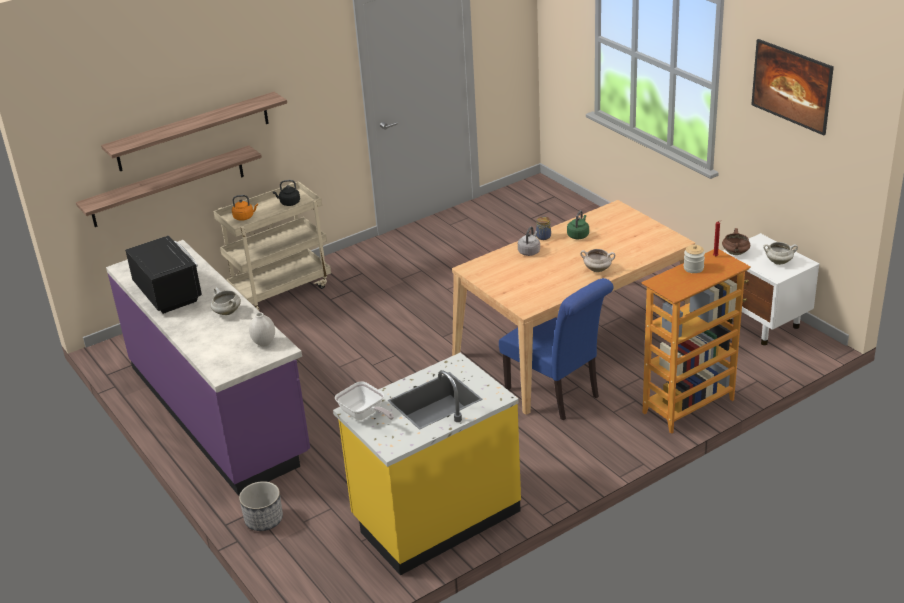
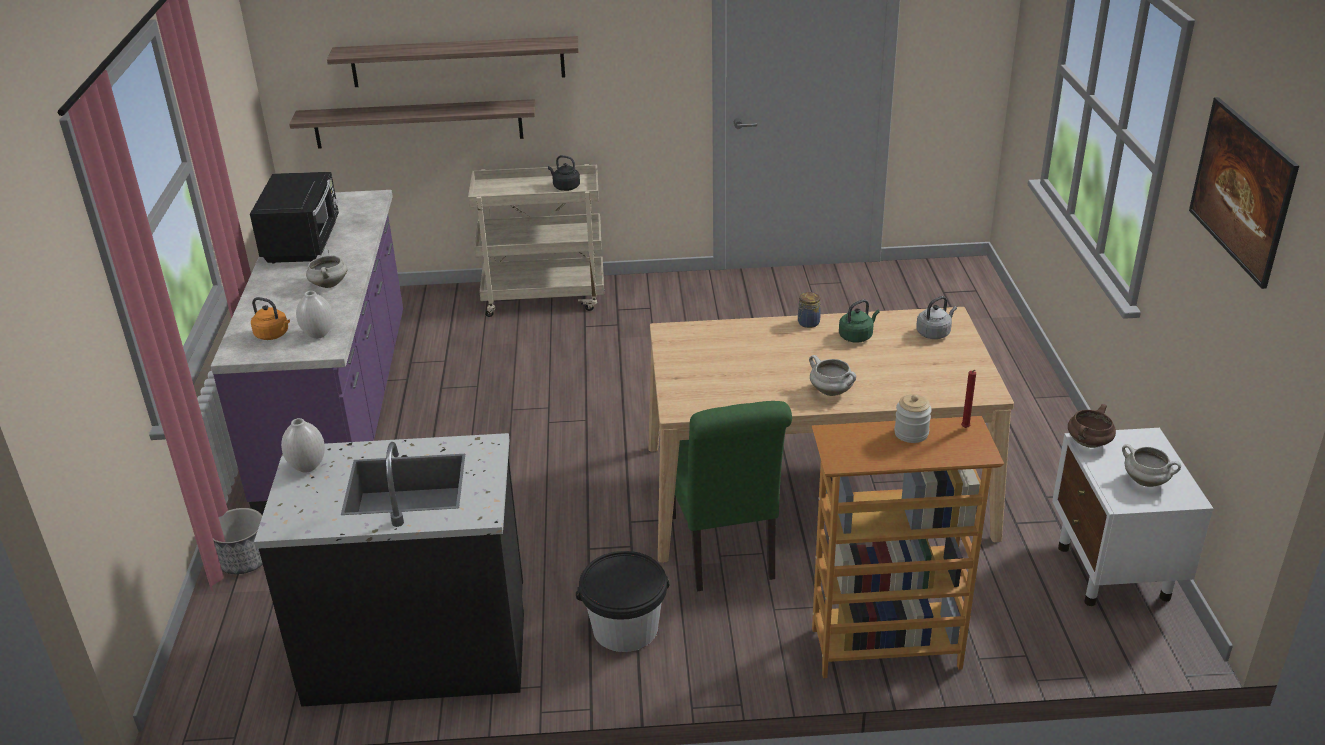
camera: 30 degrees right, 0 degrees up
orange kettle [232,195,258,221] -> orange kettle moved to [251,297,290,340]
yellow counter [333,353,521,576] -> black counter [254,433,524,707]
frying pan [335,381,394,420] -> white vase [281,418,325,473]
blue chair [499,278,614,420] -> green chair [672,401,792,591]
grey kettle [518,226,540,256] -> grey kettle moved to [916,296,957,339]
none -> black bucket [576,551,669,652]

